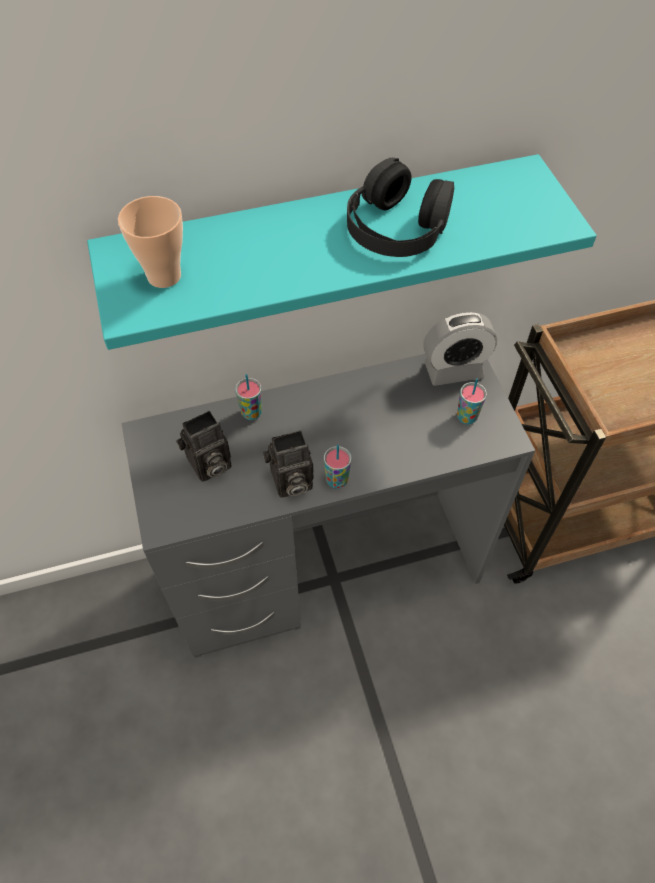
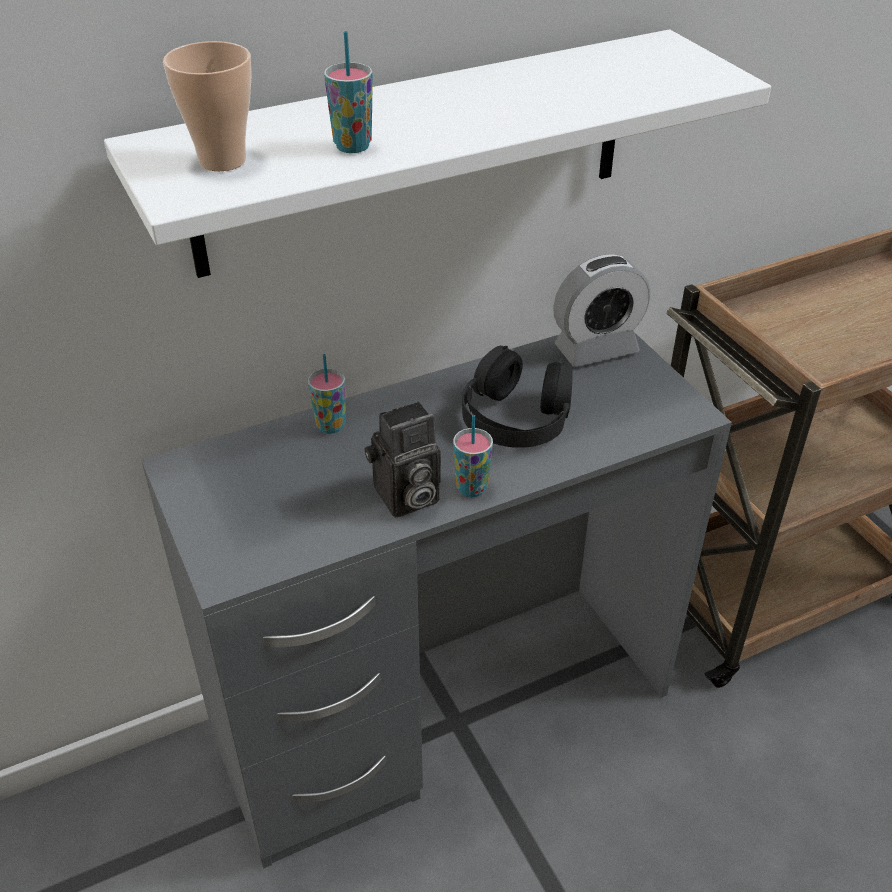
camera: 10 degrees left, 15 degrees down
turquoise shelf [87,154,597,350] -> white shelf [104,30,771,278]
camera [176,411,231,482] -> none
black headphones [347,158,454,257] -> black headphones moved to [462,346,573,448]
cup [457,379,487,424] -> cup moved to [324,31,373,153]

